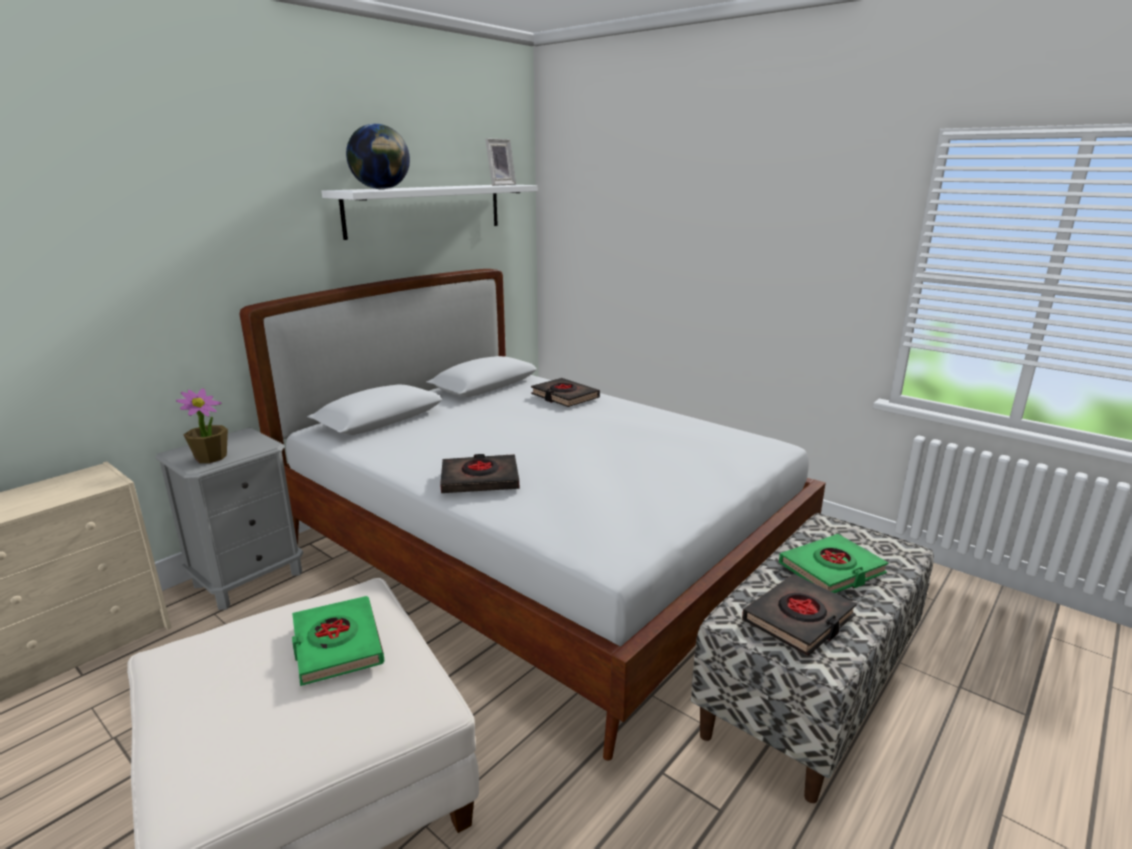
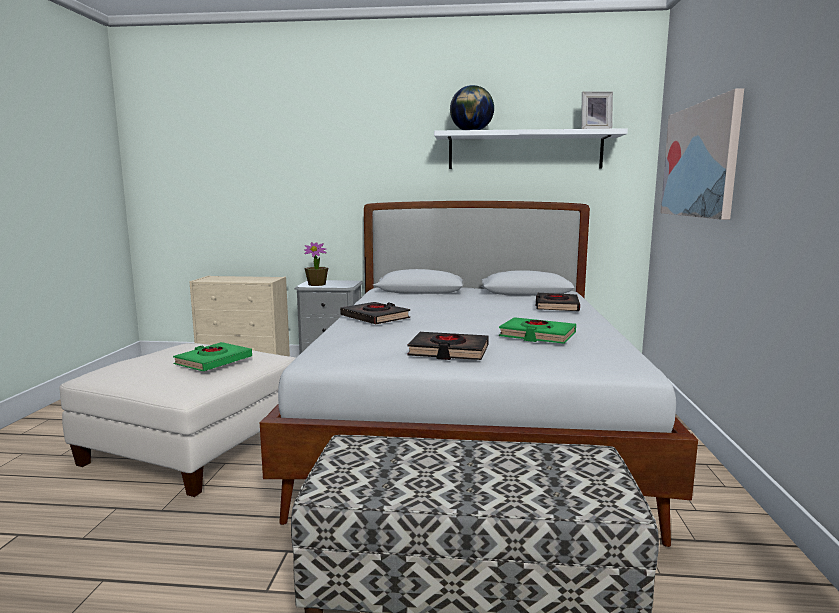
camera: 55 degrees right, 10 degrees down
black book [742,574,857,656] -> black book moved to [407,332,489,360]
green book [779,534,889,593] -> green book moved to [499,317,576,344]
none -> picture [660,88,744,220]

